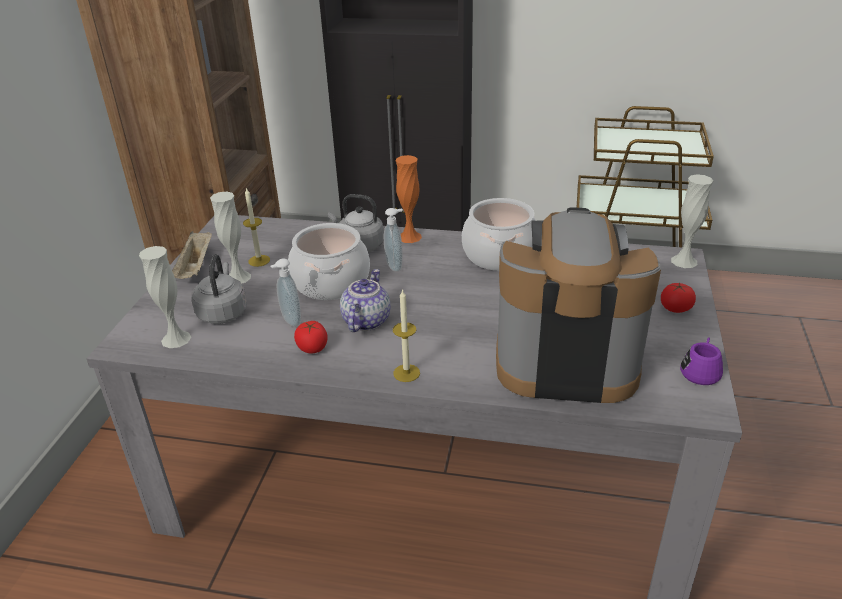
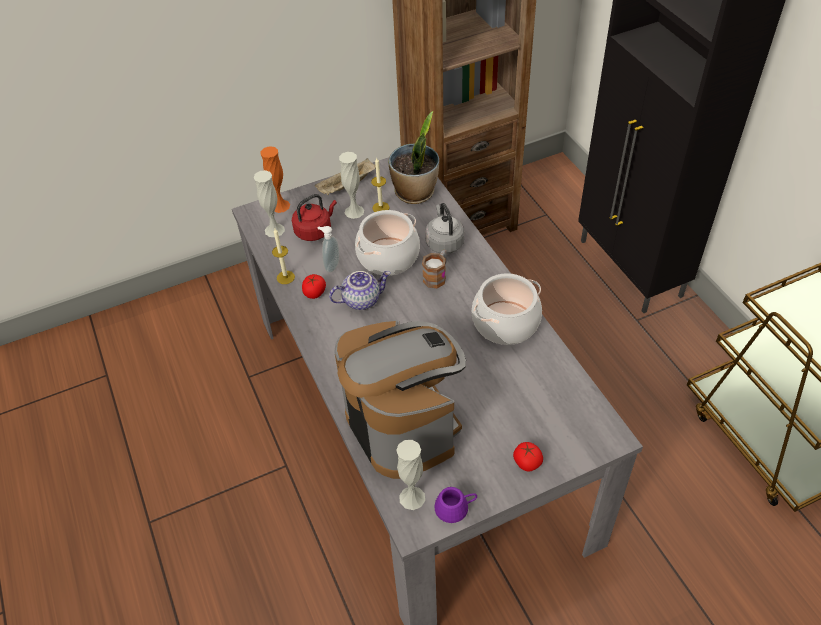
camera: 55 degrees right, 15 degrees up
grey kettle [191,254,247,324] -> red kettle [292,194,337,241]
soap dispenser [384,208,403,272] -> mug [422,250,447,288]
candle [393,289,420,382] -> candle moved to [272,229,295,284]
orange vase [396,155,422,243] -> orange vase moved to [261,146,290,213]
white vase [671,174,713,268] -> white vase moved to [396,440,425,510]
none -> potted plant [388,111,439,204]

